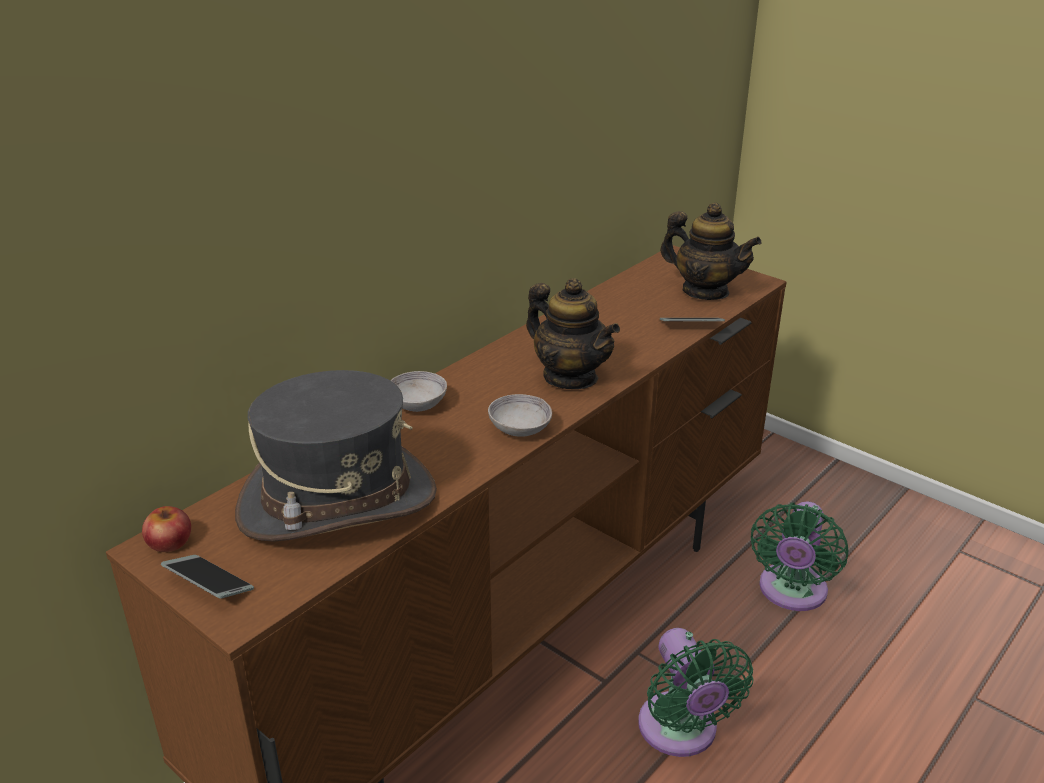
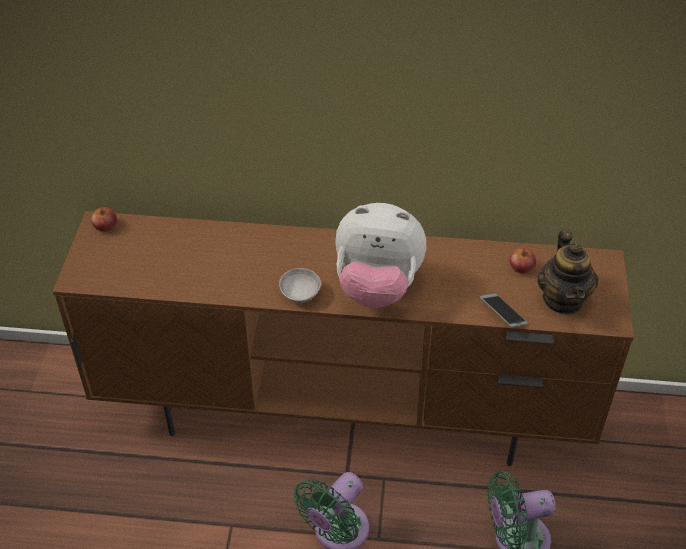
camera: 55 degrees right, 15 degrees up
phone [161,555,254,599] -> none
grey hat [235,370,437,542] -> none
grey bowl [390,371,447,412] -> none
teapot [526,278,620,389] -> plush toy [335,203,426,308]
none -> apple [510,248,536,273]

